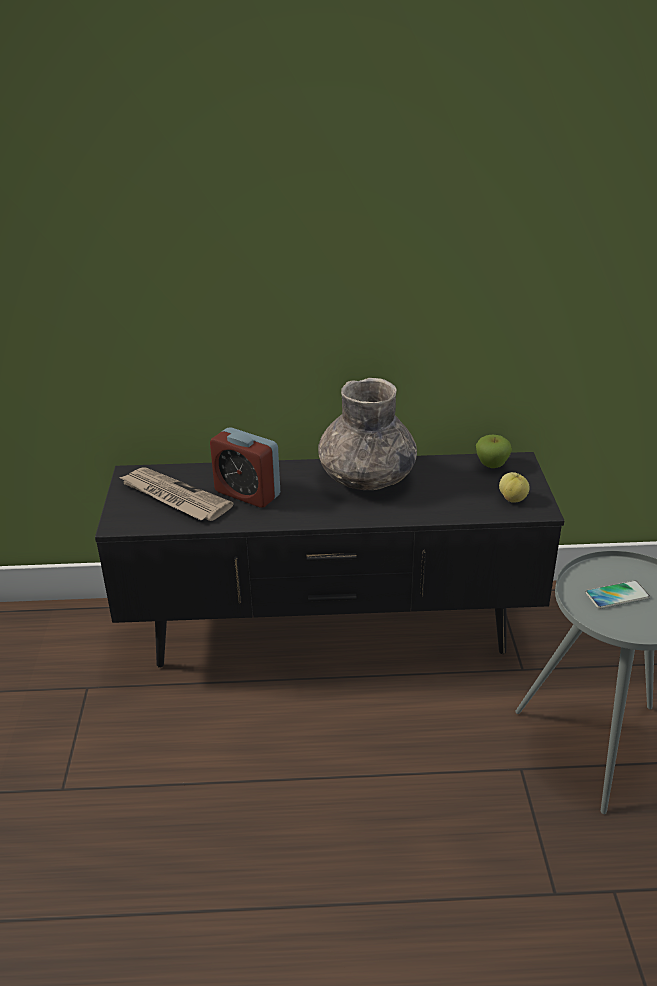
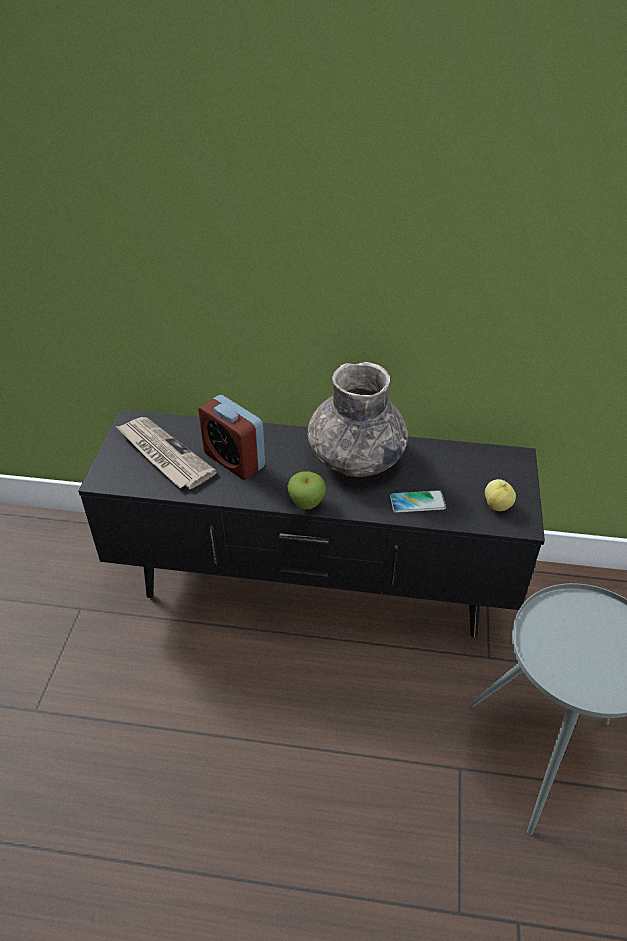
camera: 10 degrees right, 10 degrees up
apple [476,435,512,468] -> apple moved to [288,471,326,509]
phone [585,580,650,609] -> phone moved to [390,490,446,513]

